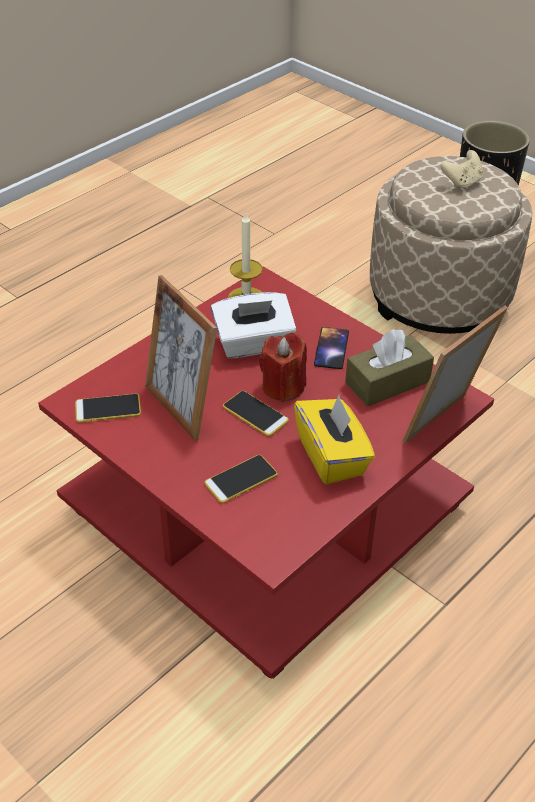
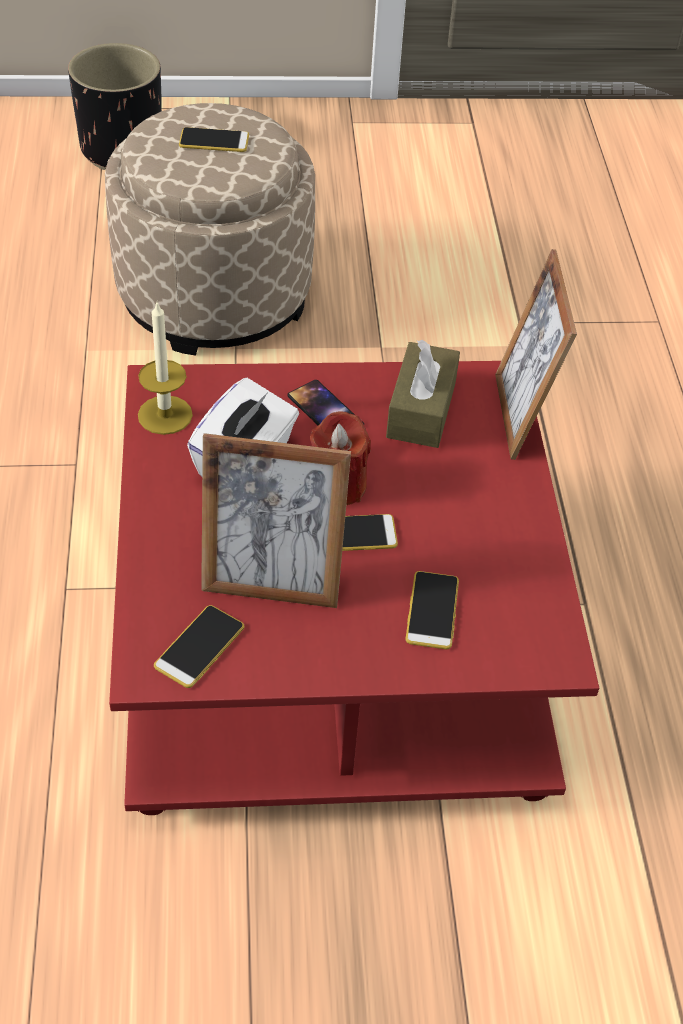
camera: 50 degrees left, 5 degrees up
yellow tissue box [294,395,375,484] -> none
beige game controller [441,150,483,190] -> phone [179,127,249,152]

